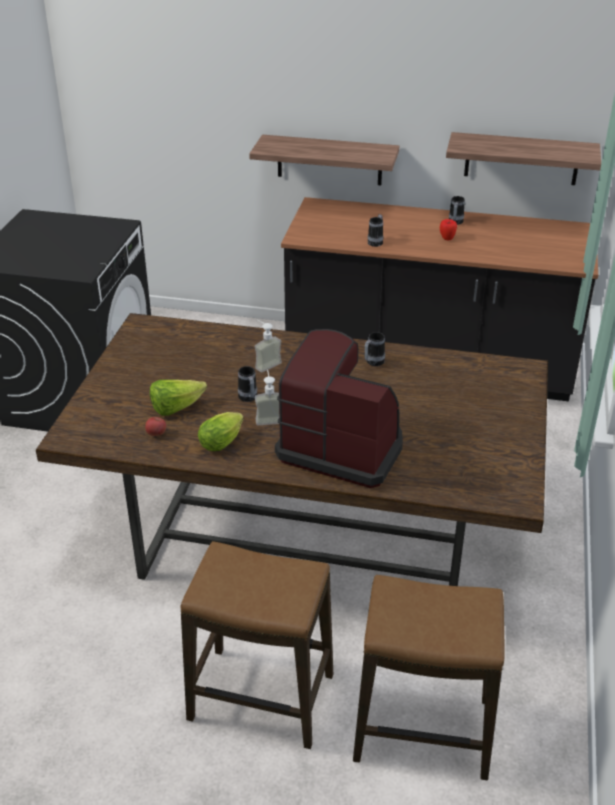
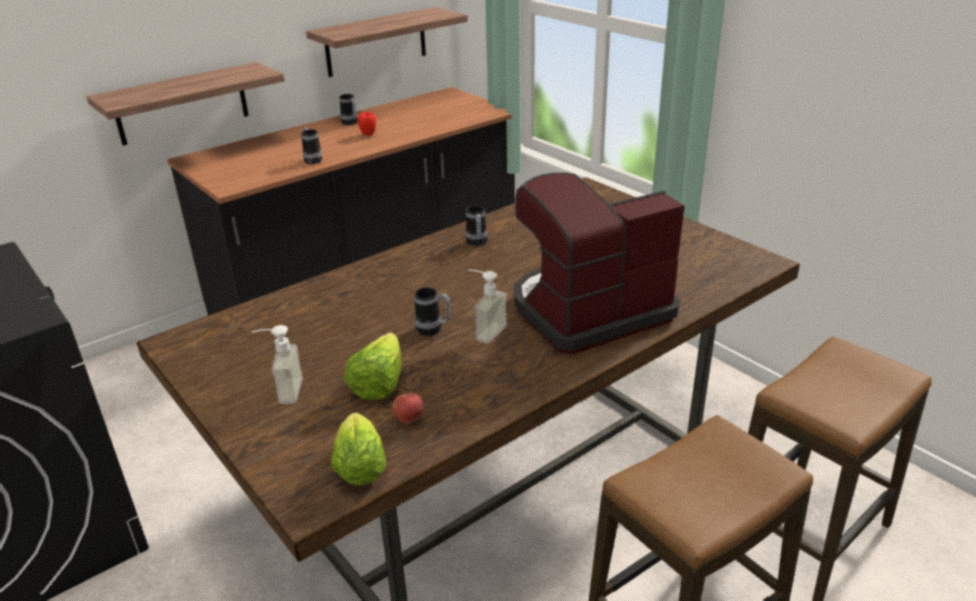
camera: 50 degrees left, 5 degrees down
lettuce [198,412,244,451] -> lettuce moved to [331,413,386,485]
soap dispenser [254,319,282,372] -> soap dispenser moved to [251,325,303,404]

